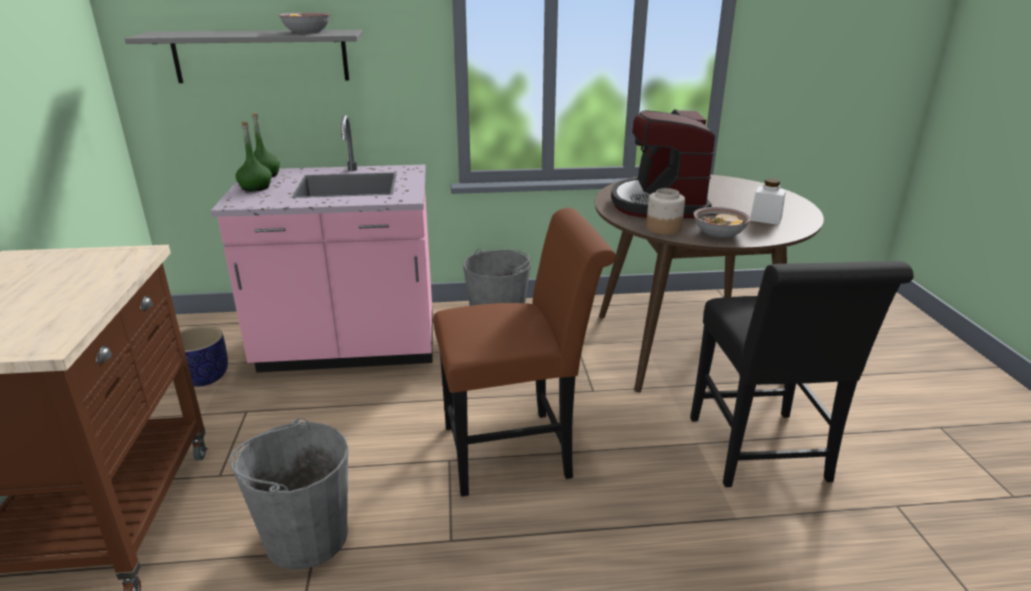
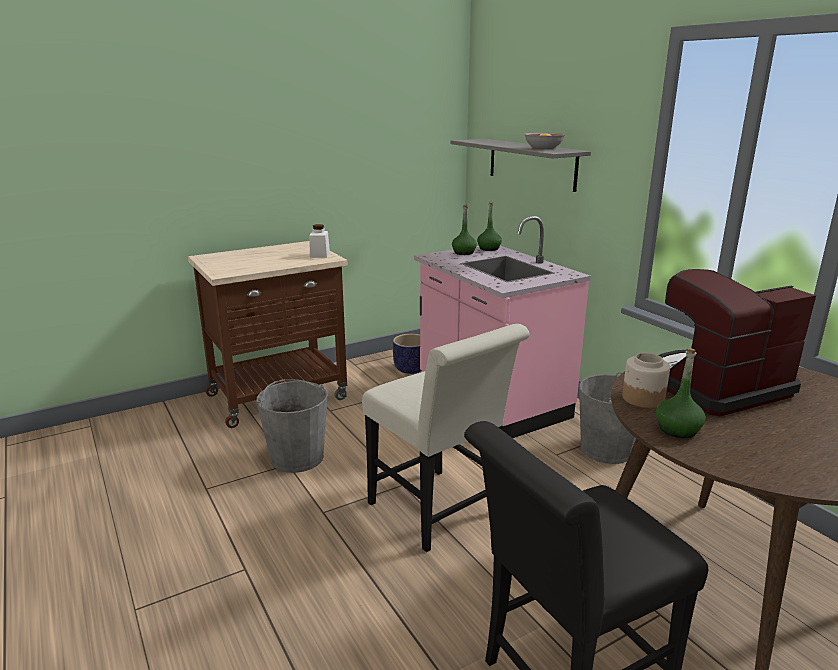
camera: 65 degrees right, 5 degrees down
brown chair [433,208,616,497] -> white chair [362,324,530,552]
bowl [693,207,751,238] -> green bottle [656,348,706,438]
white jar [750,179,786,225] -> white jar moved to [309,224,330,258]

